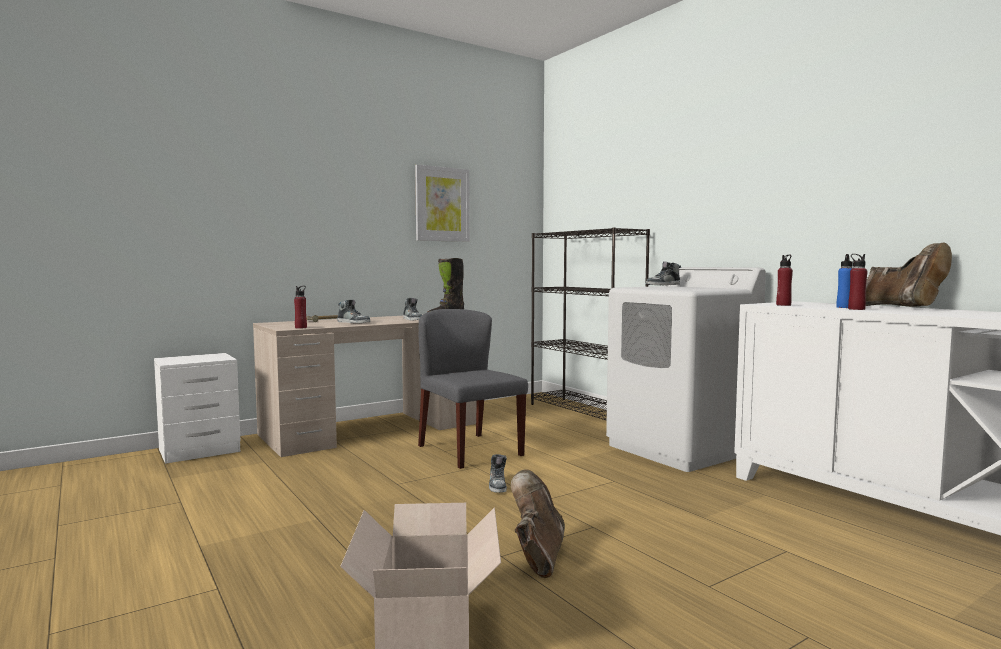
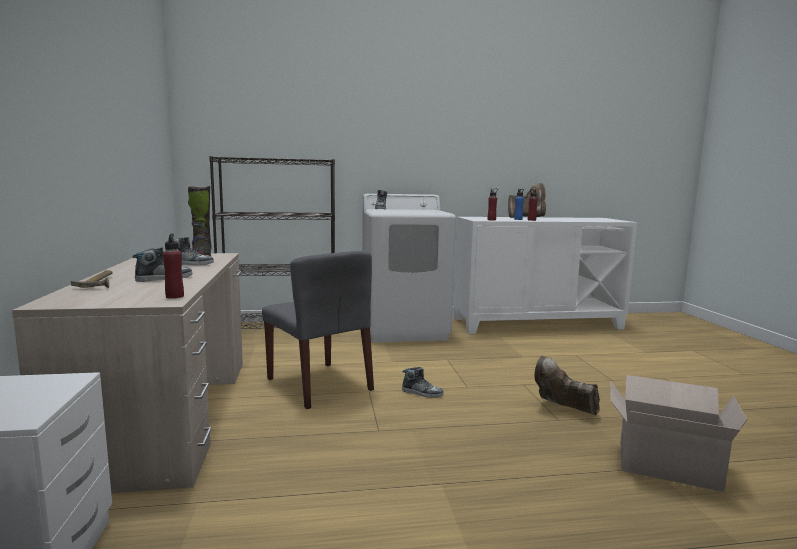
camera: 65 degrees left, 5 degrees up
picture [415,164,470,242] -> none
grey chair [418,309,528,469] -> grey chair turned 120 degrees counterclockwise [262,251,374,409]

